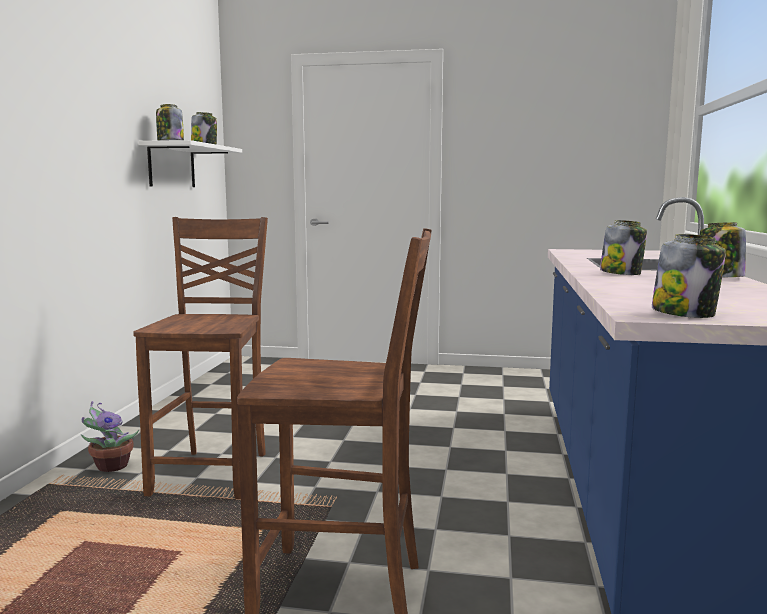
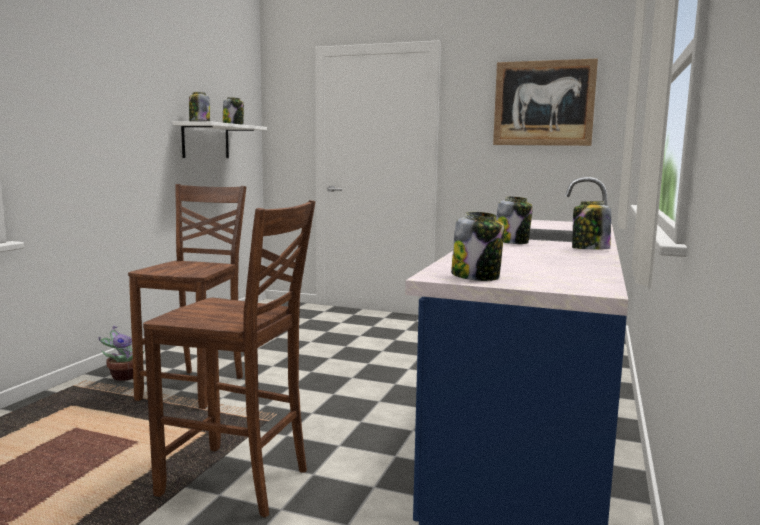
camera: 10 degrees right, 0 degrees up
none -> picture [493,58,598,146]

